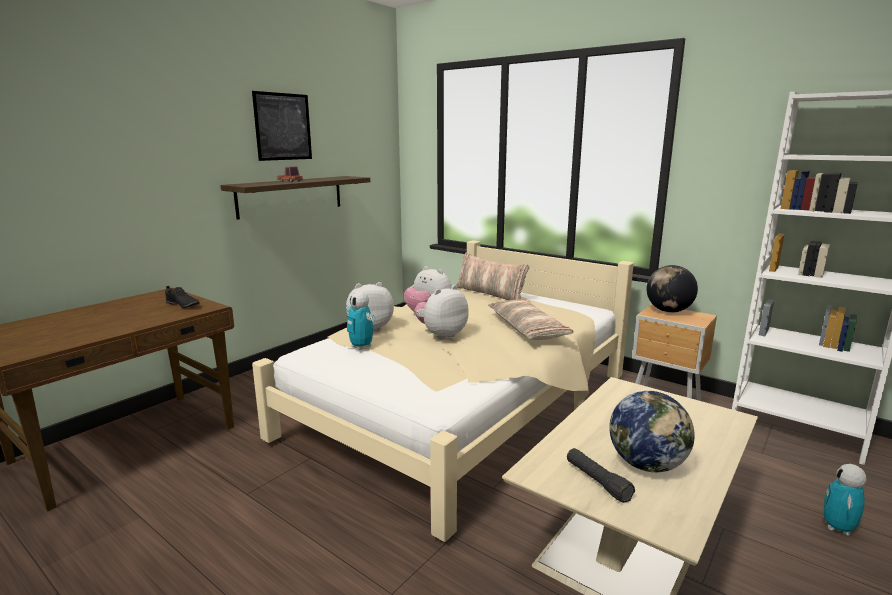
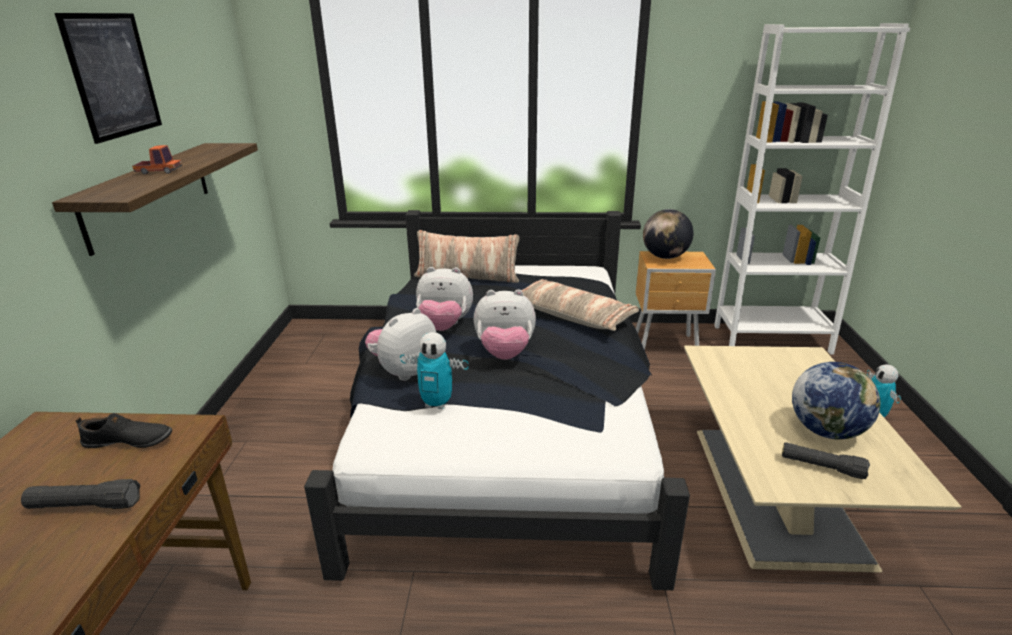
camera: 35 degrees left, 10 degrees up
beige bed [252,240,634,542] -> black bed [304,210,690,590]
plush toy [414,285,469,340] -> plush toy turned 105 degrees counterclockwise [473,289,536,360]
none -> black flashlight [21,479,140,509]

